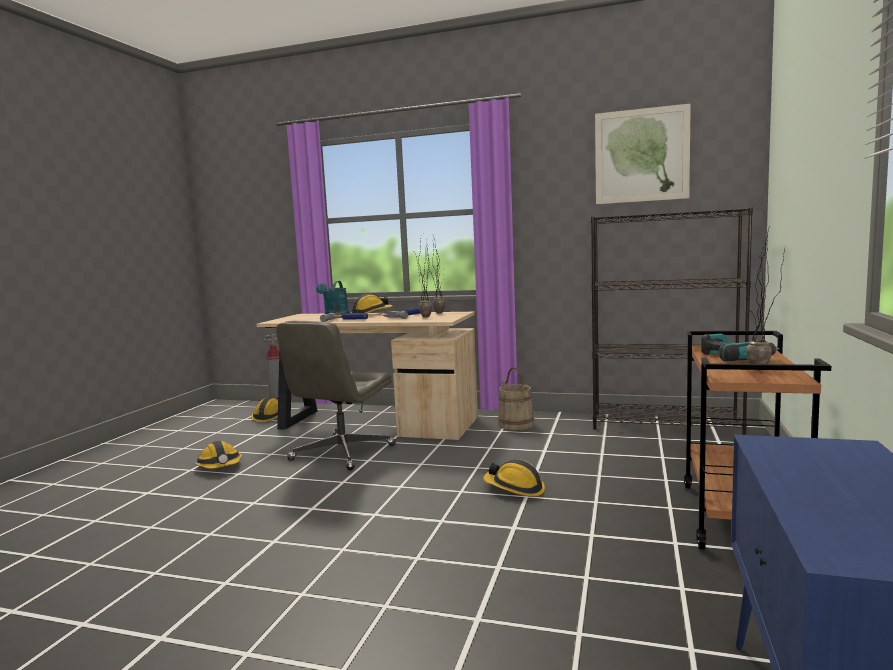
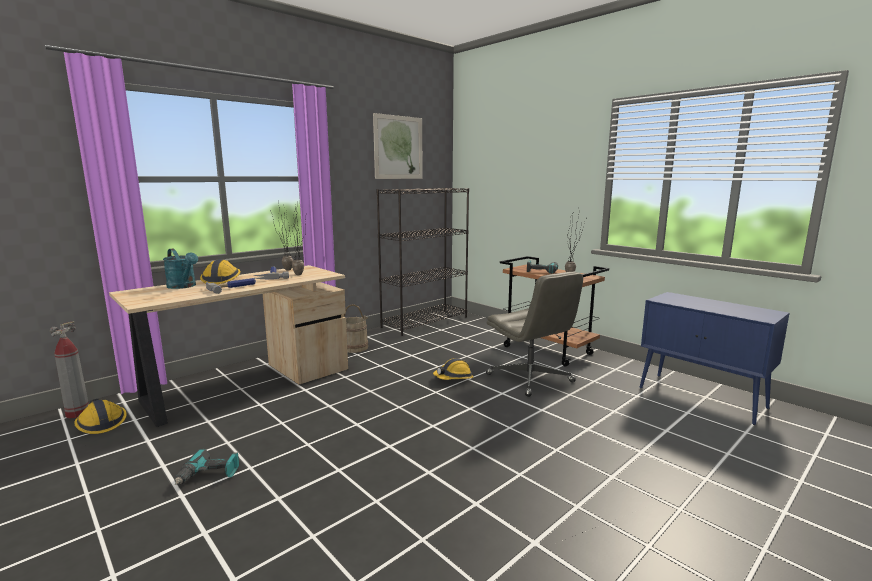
camera: 60 degrees left, 5 degrees up
hard hat [195,441,242,469] -> power drill [175,449,239,485]
grey office chair [276,321,396,471] -> grey office chair moved to [486,272,583,397]

